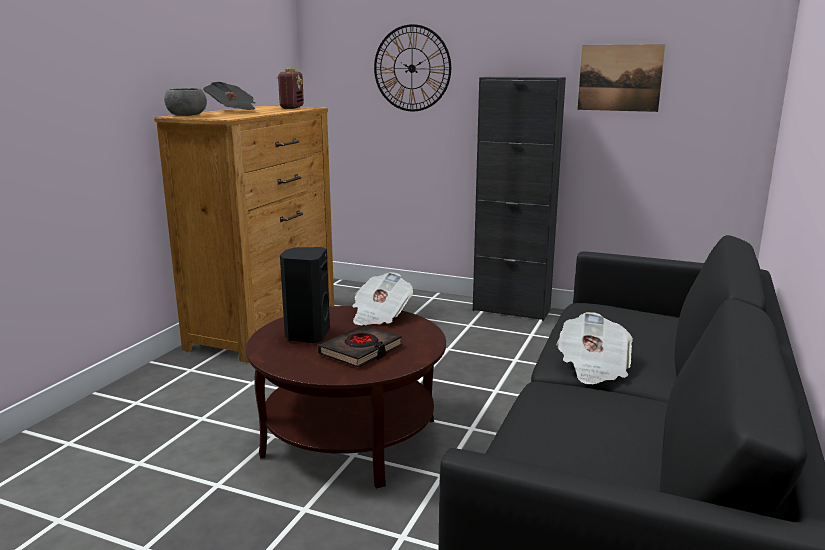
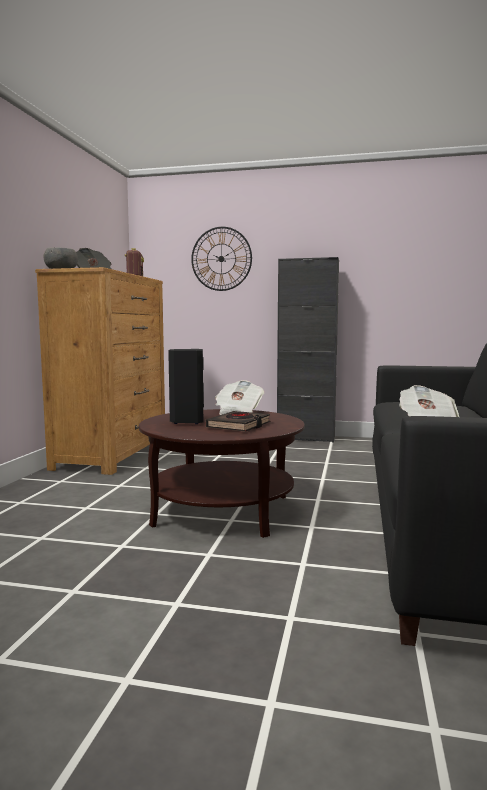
camera: 10 degrees left, 10 degrees down
picture [578,44,665,112] -> none

